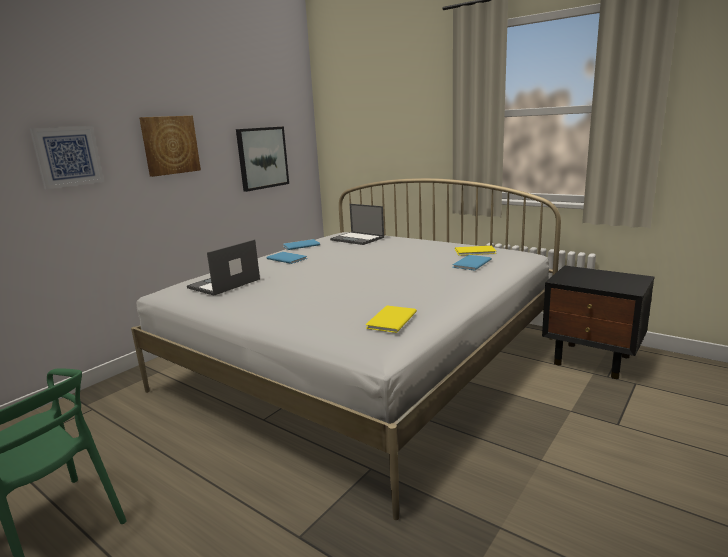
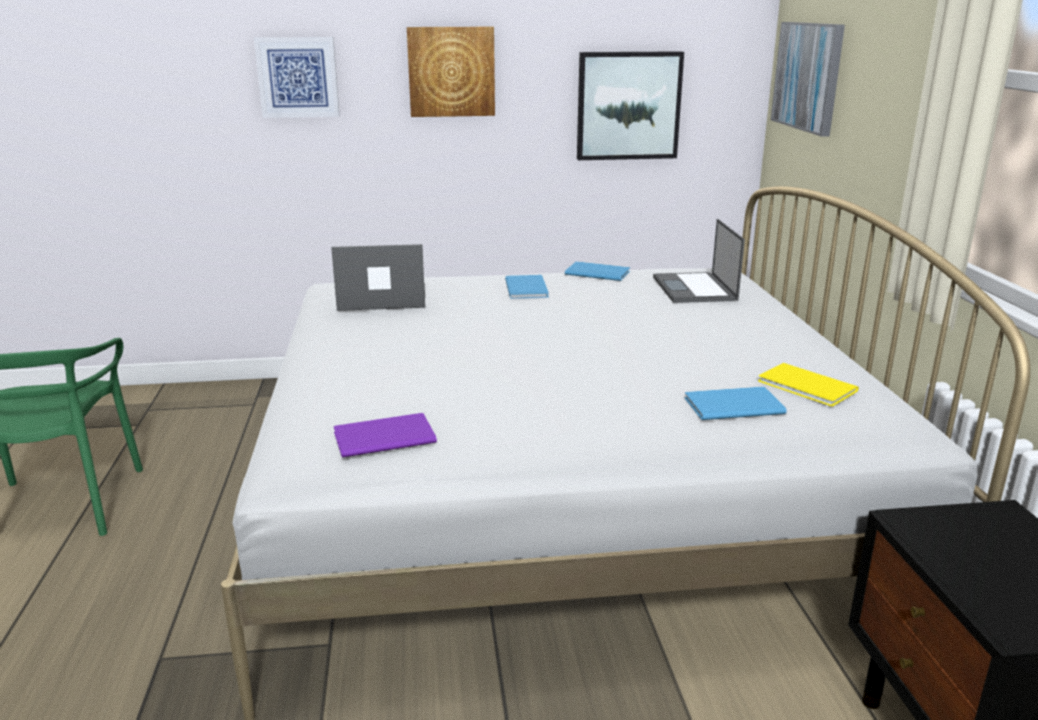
camera: 45 degrees right, 5 degrees up
yellow book [366,306,417,333] -> purple book [334,413,437,458]
none -> picture [771,22,845,137]

